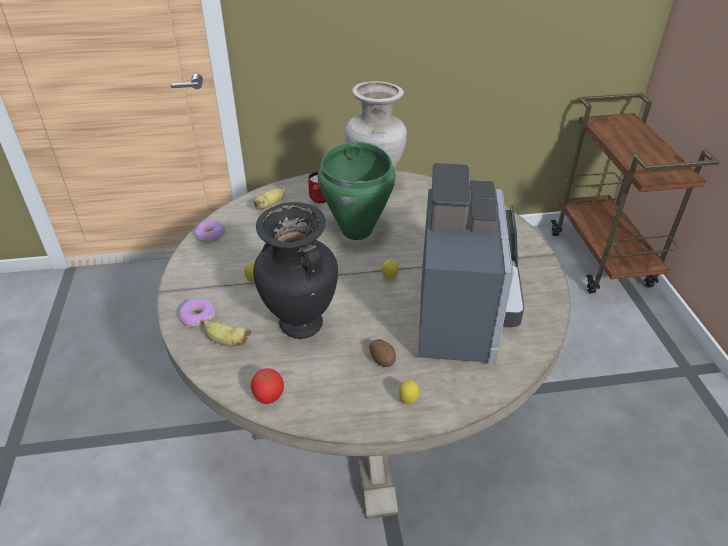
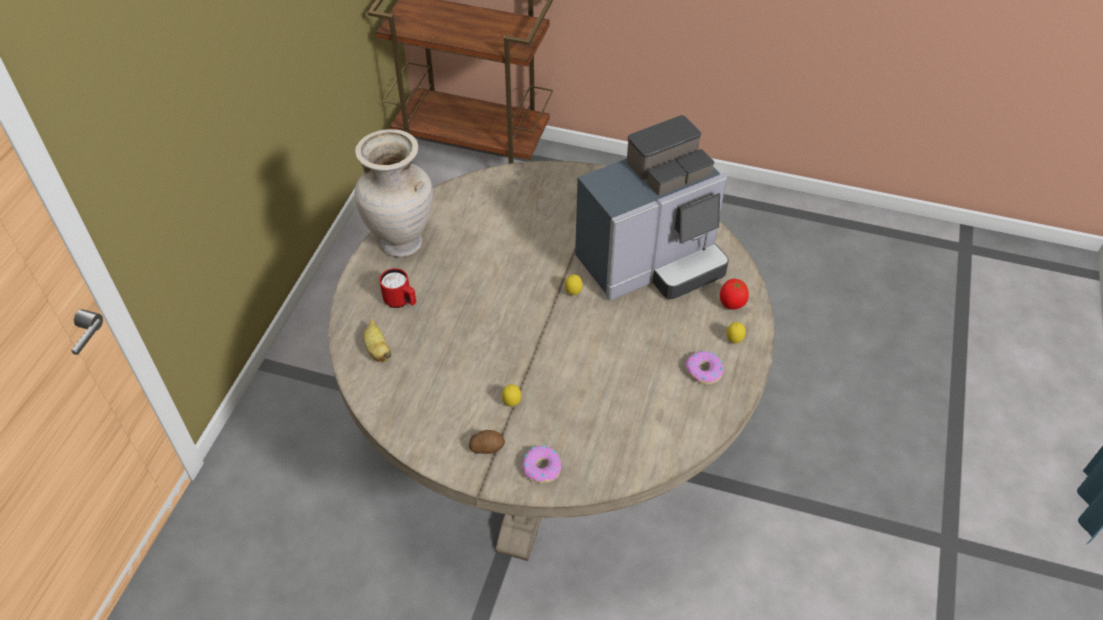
camera: 65 degrees left, 10 degrees up
donut [194,220,225,243] -> donut moved to [685,351,723,384]
banana [204,320,251,346] -> none
tomato [251,368,284,404] -> tomato moved to [720,279,749,310]
black vase [253,202,338,339] -> none
green cooking pot [318,142,396,240] -> none
potato [369,339,396,367] -> potato moved to [469,430,505,454]
coffee machine [418,163,524,365] -> coffee machine turned 120 degrees clockwise [575,115,729,301]

